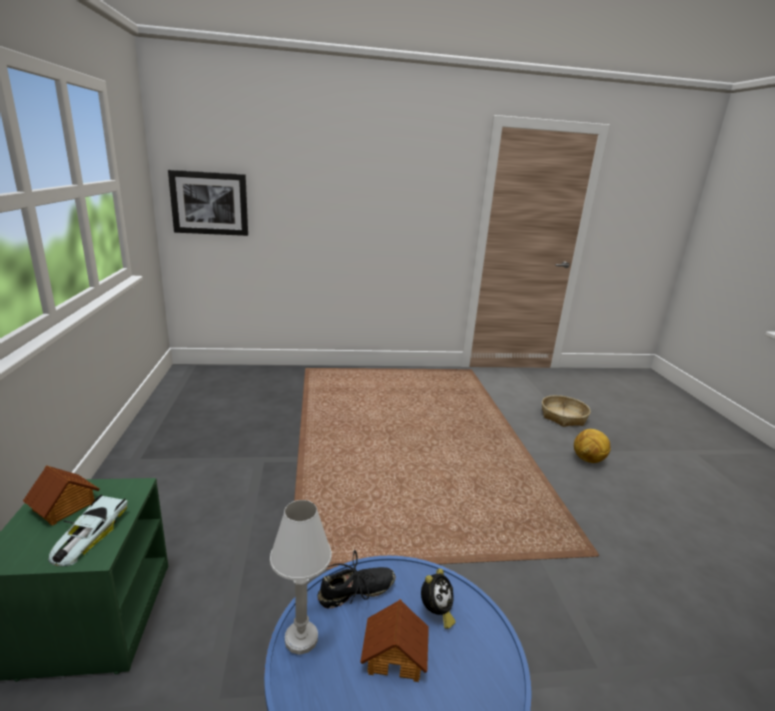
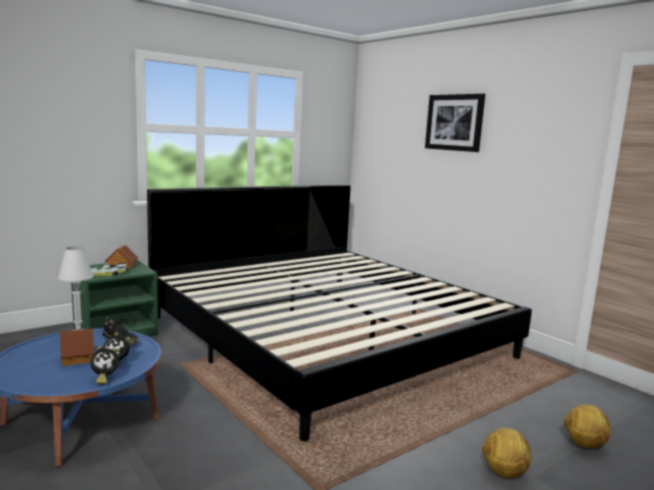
camera: 60 degrees right, 10 degrees down
picture [168,170,248,236] -> picture moved to [425,94,485,152]
basket [542,395,591,427] -> football [564,404,611,449]
none -> alarm clock [90,346,119,384]
none -> bed [147,184,532,441]

